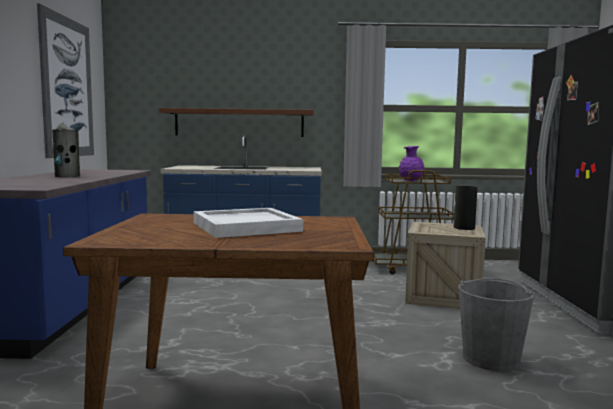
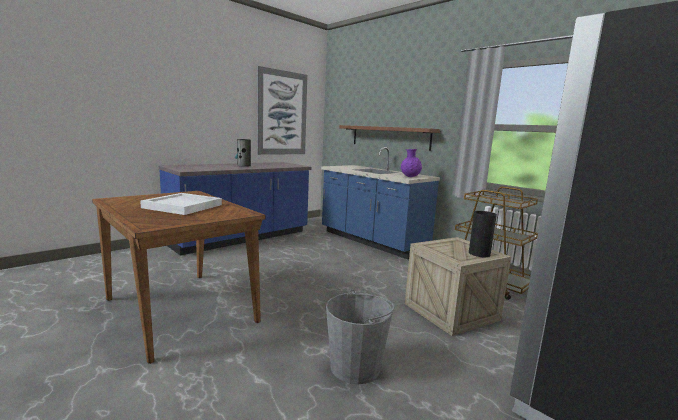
camera: 45 degrees right, 5 degrees up
purple vase [399,146,424,181] -> purple vase moved to [401,149,422,177]

